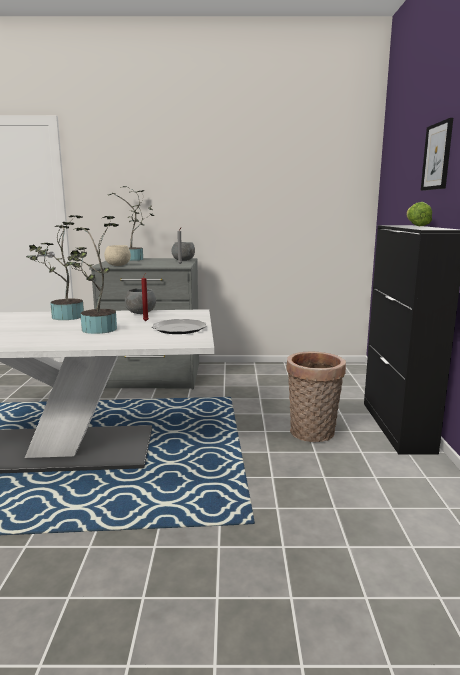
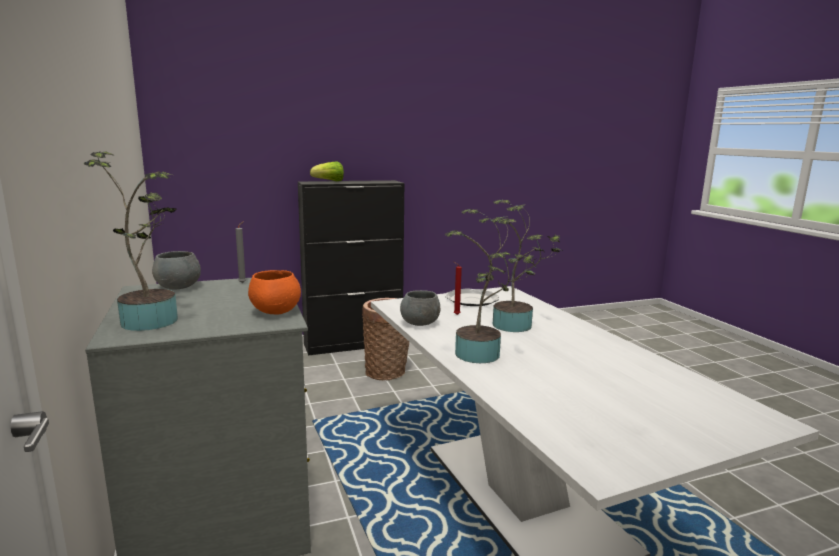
camera: 110 degrees left, 0 degrees up
beige bowl [104,245,131,266] -> orange bowl [248,270,301,315]
picture [421,118,453,191] -> none

